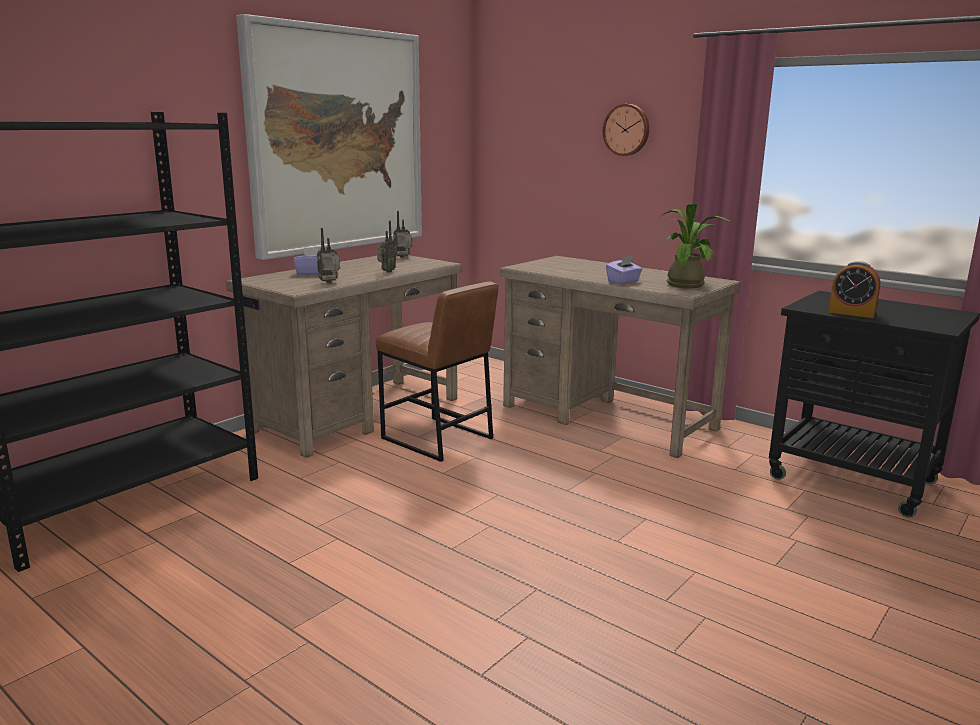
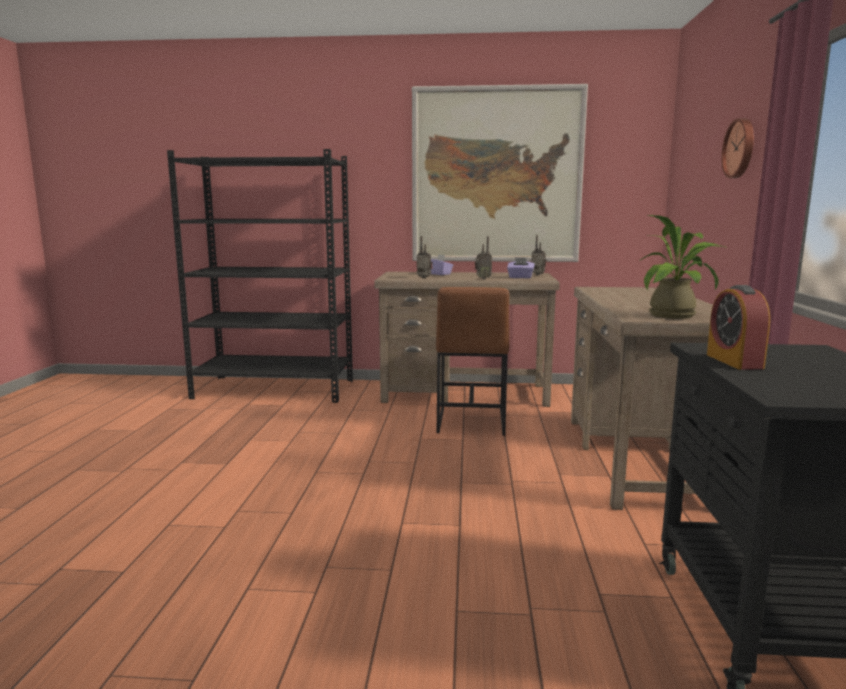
camera: 55 degrees right, 5 degrees down
purple tissue box [606,256,643,285] -> purple tissue box moved to [507,257,535,278]

